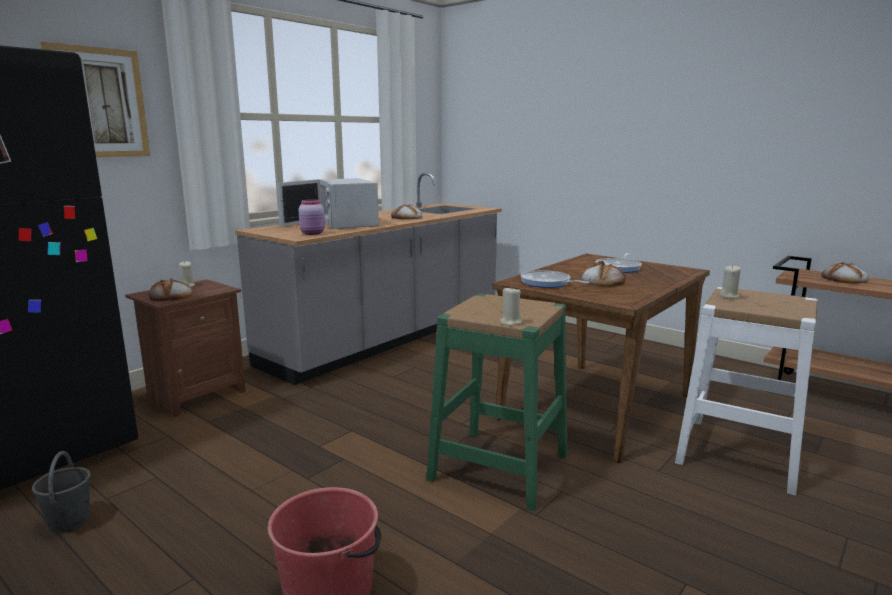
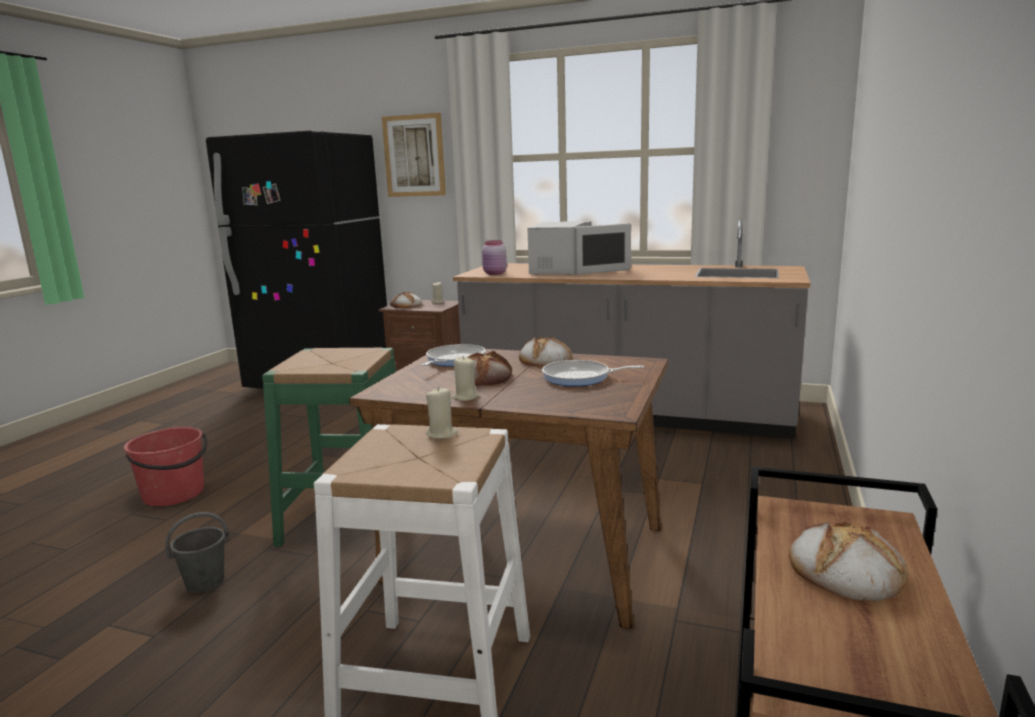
camera: 70 degrees right, 0 degrees up
grey bucket [32,451,91,533] -> grey bucket moved to [165,512,230,593]
white microwave [276,178,379,229] -> white microwave turned 150 degrees clockwise [527,221,631,275]
bread [391,204,423,220] -> bread moved to [519,336,572,366]
beige candle [500,287,522,326] -> beige candle moved to [452,356,479,401]

